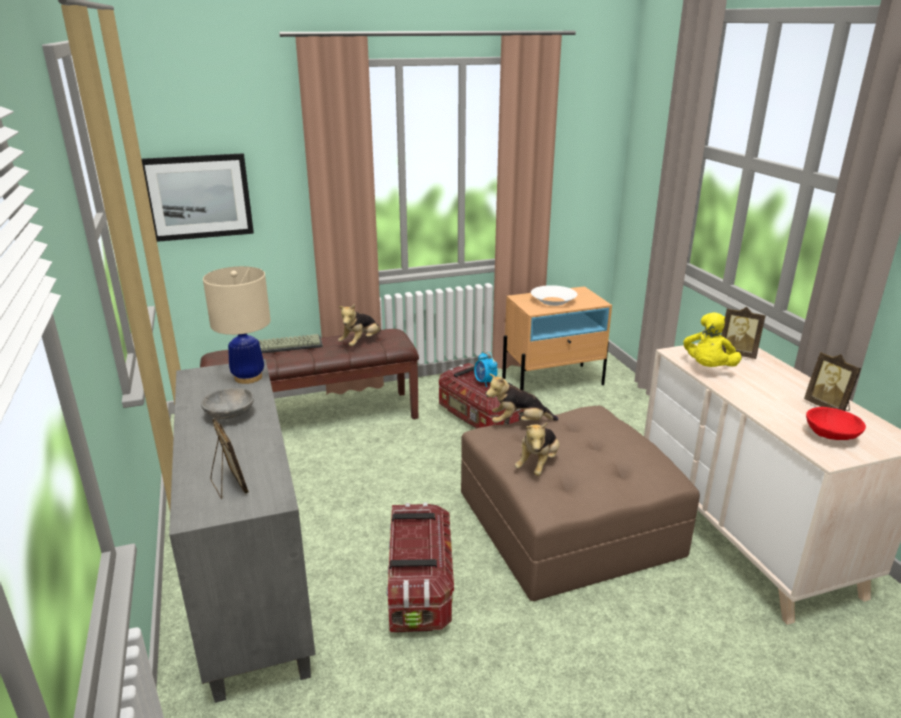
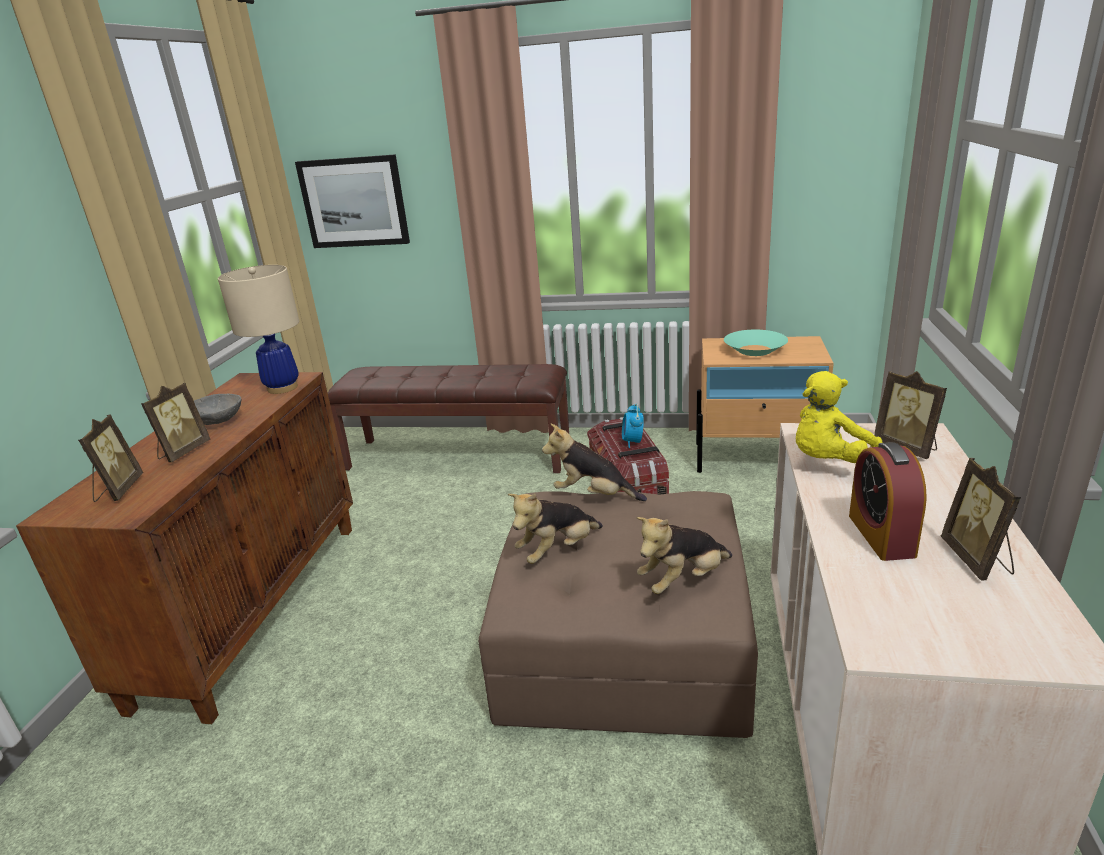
camera: 30 degrees right, 0 degrees up
grey cabinet [169,359,315,703] -> brown cabinet [16,372,353,724]
keyboard [258,334,323,353] -> none
plush toy [338,304,381,346] -> plush toy moved to [636,517,732,594]
storage box [387,502,454,632] -> none
white bowl [531,285,577,306] -> turquoise bowl [724,330,788,356]
red bowl [806,407,866,440] -> none
none -> picture frame [141,383,210,463]
none -> alarm clock [849,442,927,561]

